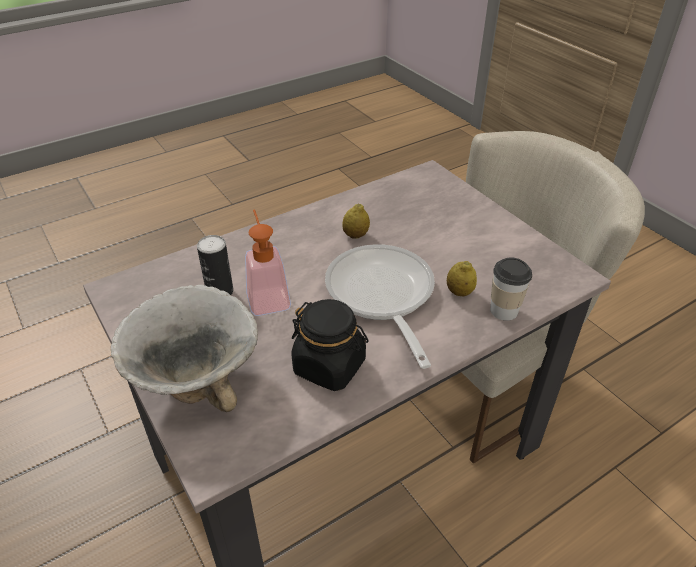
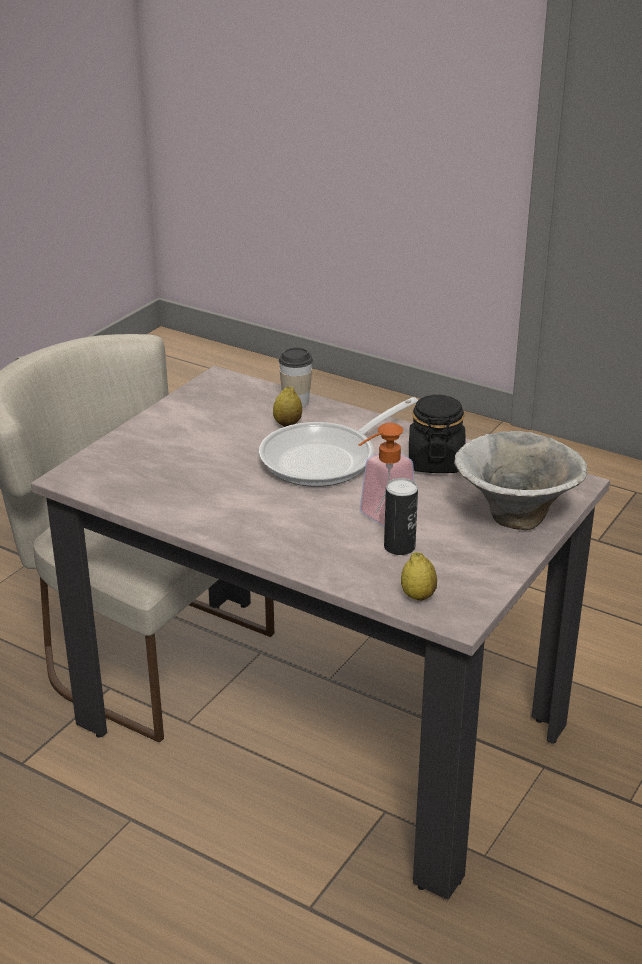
camera: 115 degrees left, 10 degrees down
lemon [342,204,370,238] -> lemon moved to [401,552,437,601]

